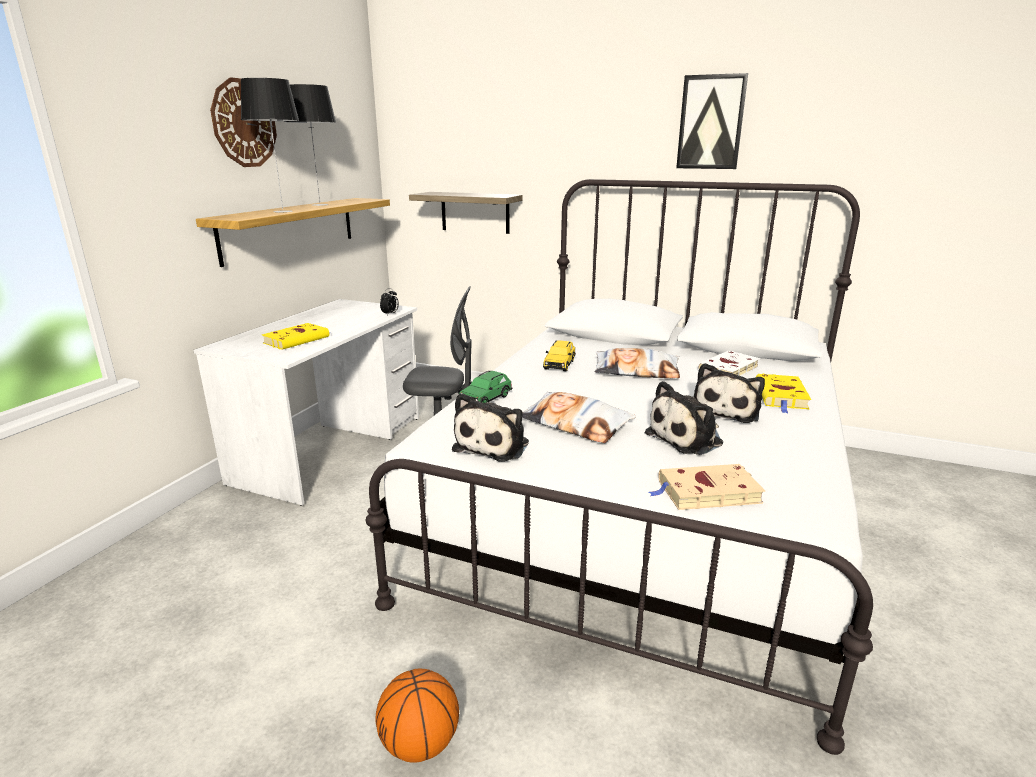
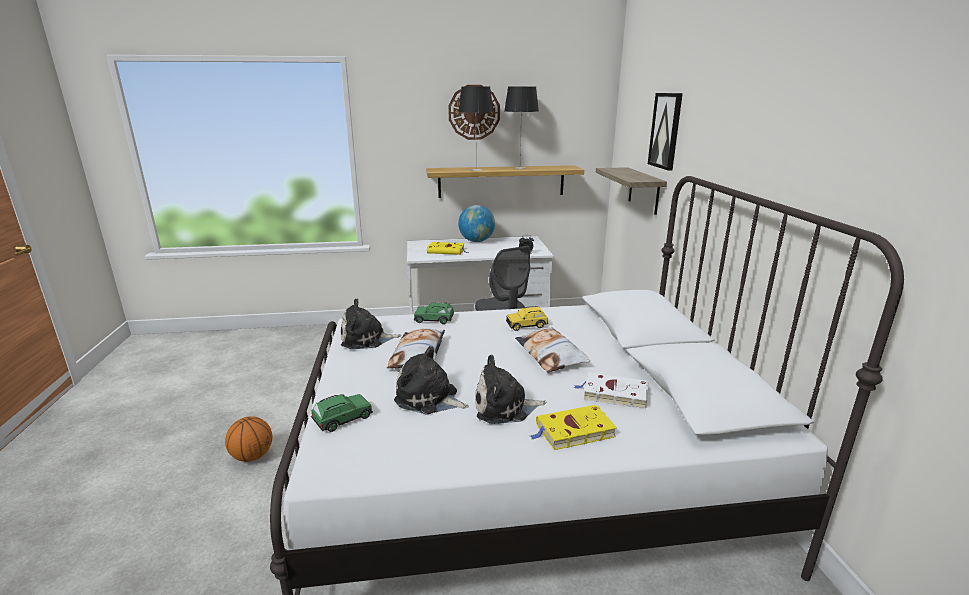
camera: 60 degrees right, 0 degrees up
beige book [649,464,765,510] -> green toy car [311,394,373,432]
picture [676,73,748,169] -> picture moved to [648,93,683,171]
none -> globe [458,205,495,242]

